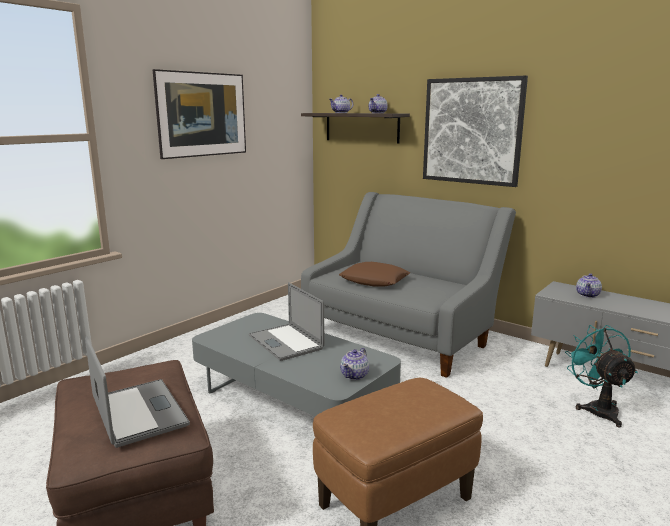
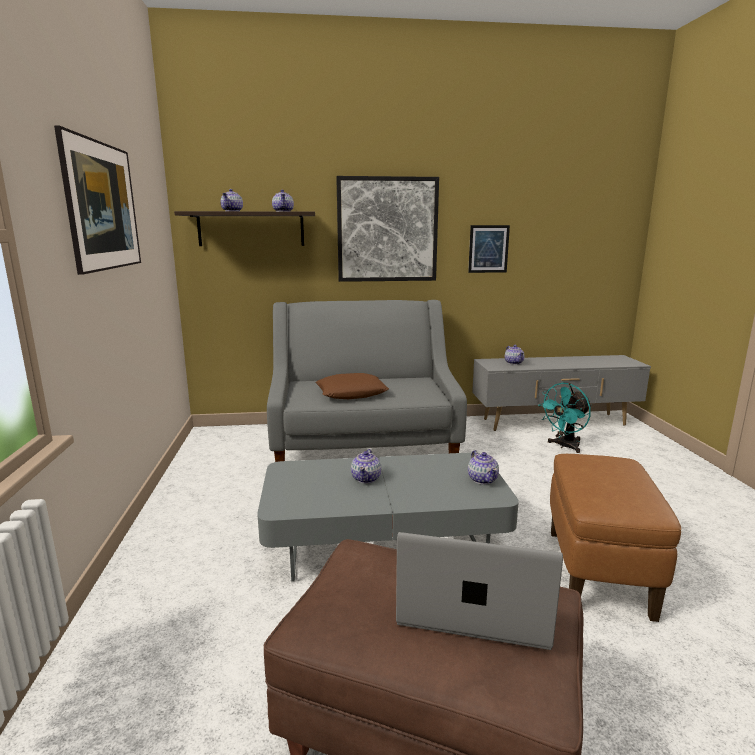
camera: 45 degrees left, 0 degrees up
laptop [249,282,324,361] -> teapot [351,449,381,483]
turquoise fan [565,325,638,428] -> turquoise fan turned 75 degrees counterclockwise [538,383,591,453]
none -> picture [468,225,510,273]

